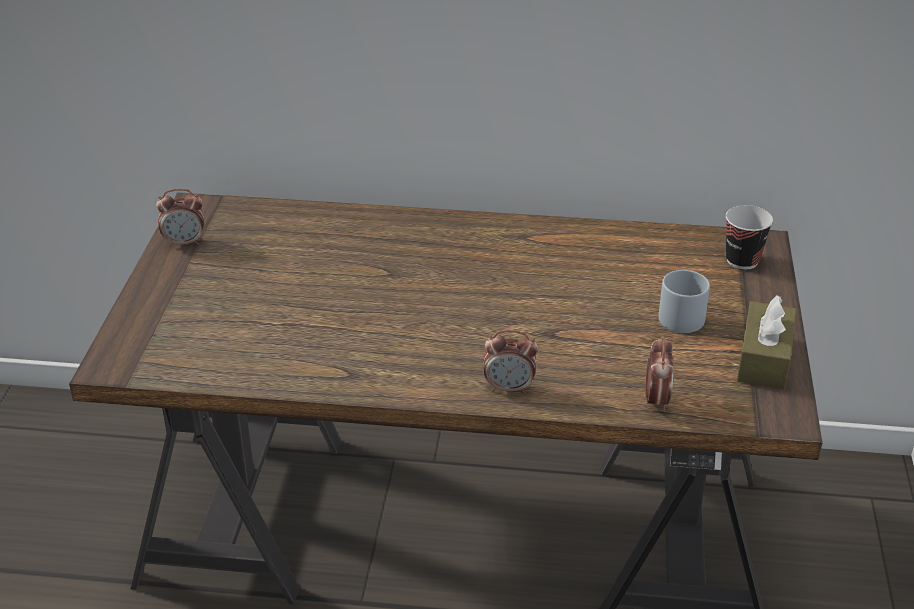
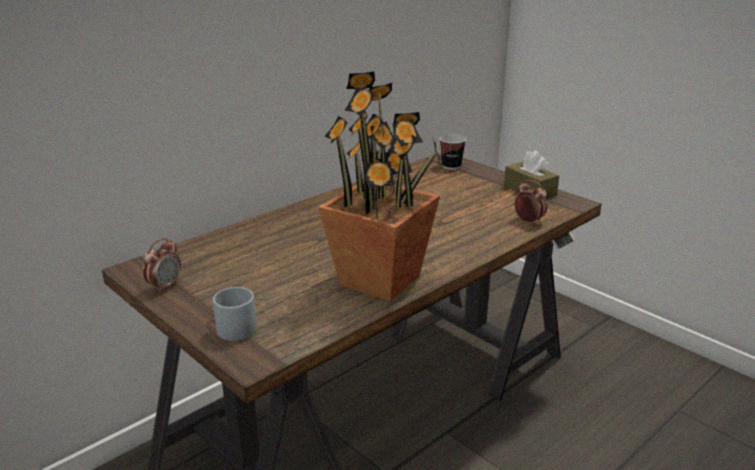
camera: 50 degrees left, 10 degrees down
alarm clock [483,330,538,393] -> none
grey mug [658,270,710,333] -> grey mug moved to [213,287,257,341]
none -> potted plant [318,72,441,301]

